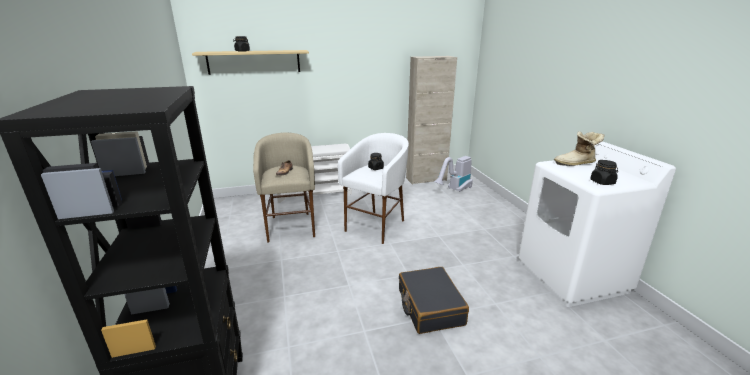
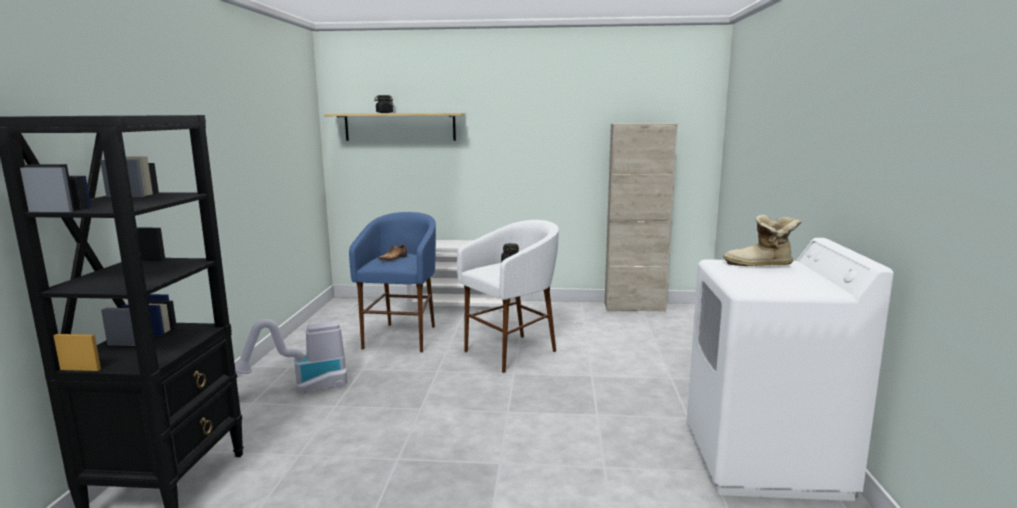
camera: 20 degrees right, 10 degrees down
beige stool [253,133,315,242] -> blue stool [349,212,436,352]
black suitcase [399,267,469,334] -> none
vacuum cleaner [434,156,473,192] -> vacuum cleaner moved to [234,319,348,394]
black jar [590,160,618,185] -> none

